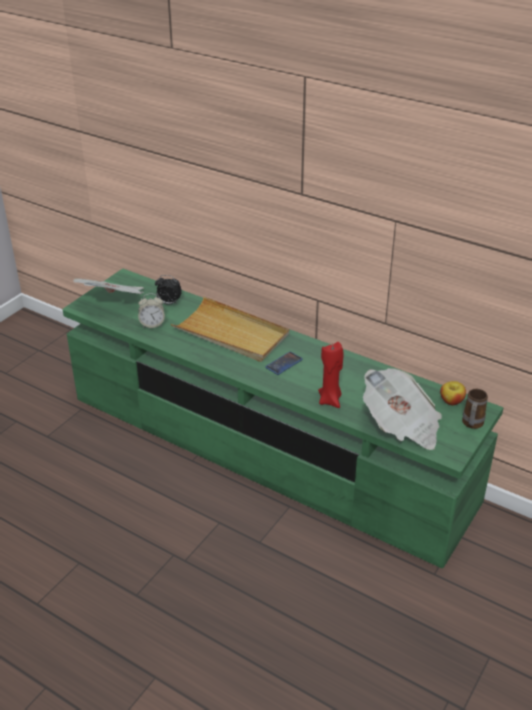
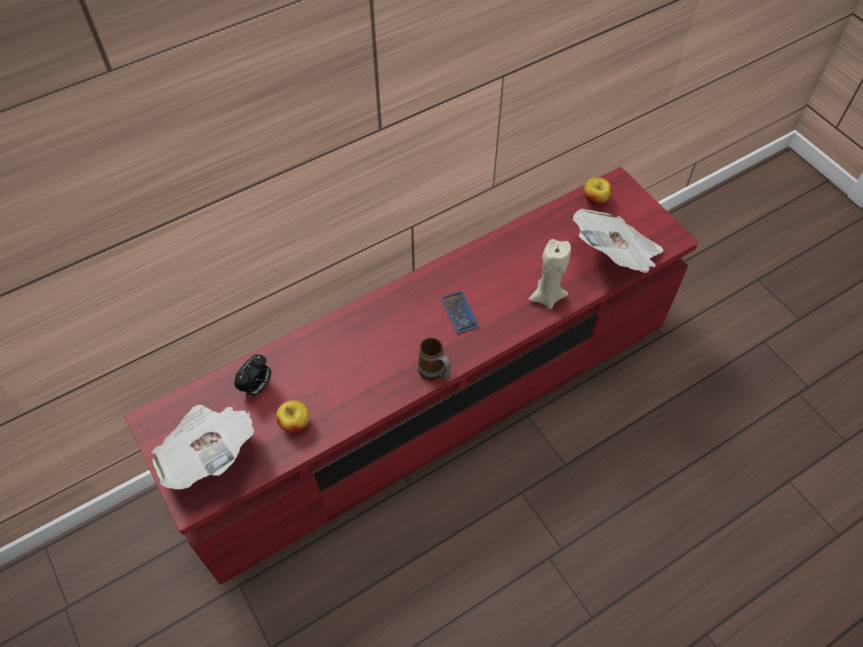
camera: 65 degrees left, 20 degrees up
green tv stand [62,269,504,568] -> red tv stand [124,167,698,584]
alarm clock [138,293,165,328] -> apple [276,400,310,433]
beige tray [171,296,289,362] -> none
red candle [318,342,344,408] -> beige candle [528,239,571,309]
mug [462,389,488,429] -> mug moved to [418,337,451,381]

